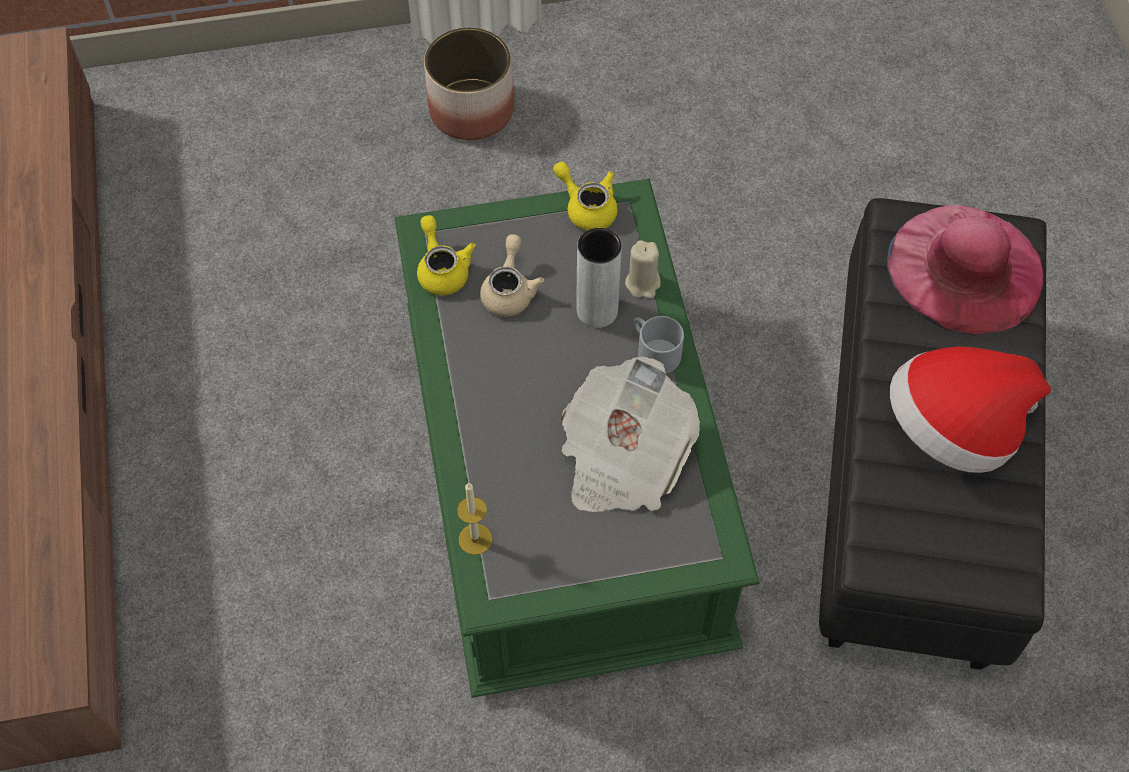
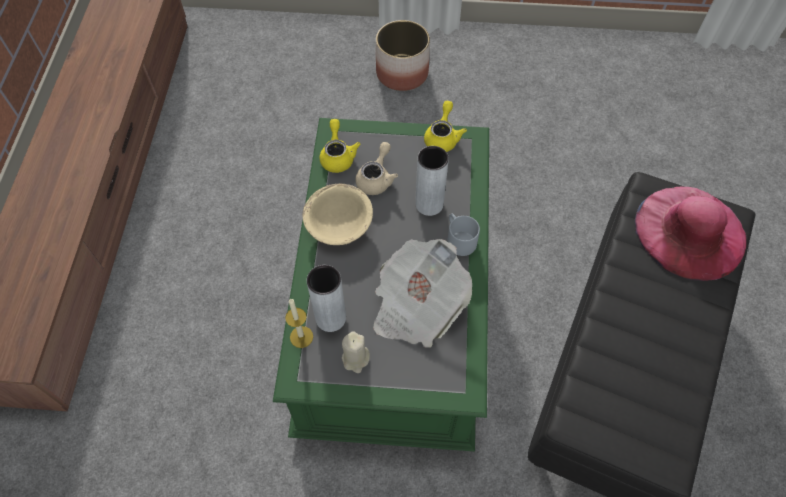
camera: 15 degrees right, 0 degrees up
yellow teapot [553,162,618,231] -> yellow teapot turned 45 degrees clockwise [424,101,467,152]
beige candle [625,240,661,299] -> beige candle moved to [342,331,370,373]
hat [890,347,1051,473] -> none
none -> beige bowl [303,184,373,245]
none -> grey vase [307,265,346,332]

